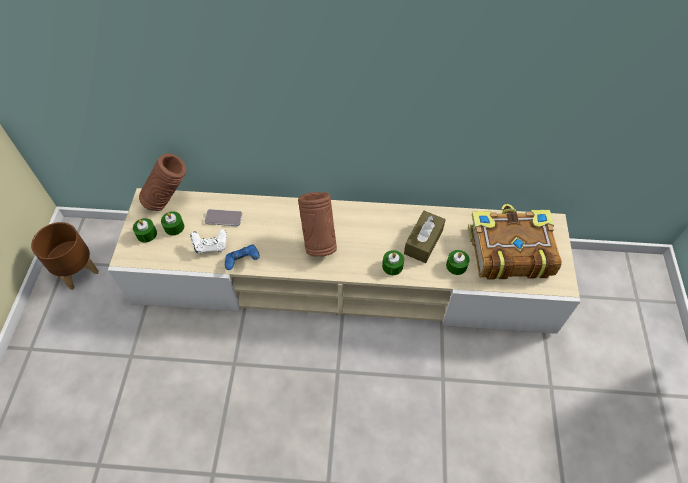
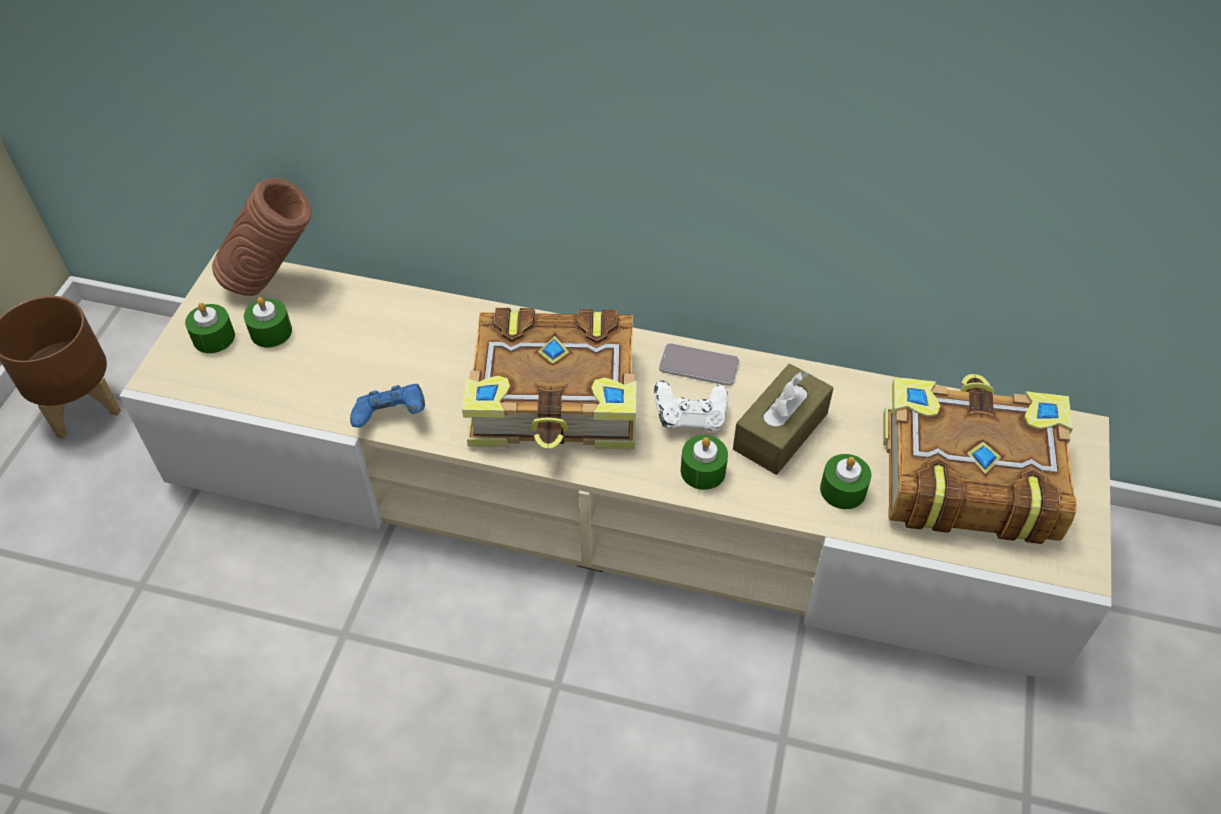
camera: 10 degrees right, 5 degrees down
white game controller [190,229,227,254] -> white game controller moved to [654,381,728,432]
phone [204,209,242,226] -> phone moved to [659,343,739,386]
brown vase [298,192,337,257] -> book [462,308,636,450]

